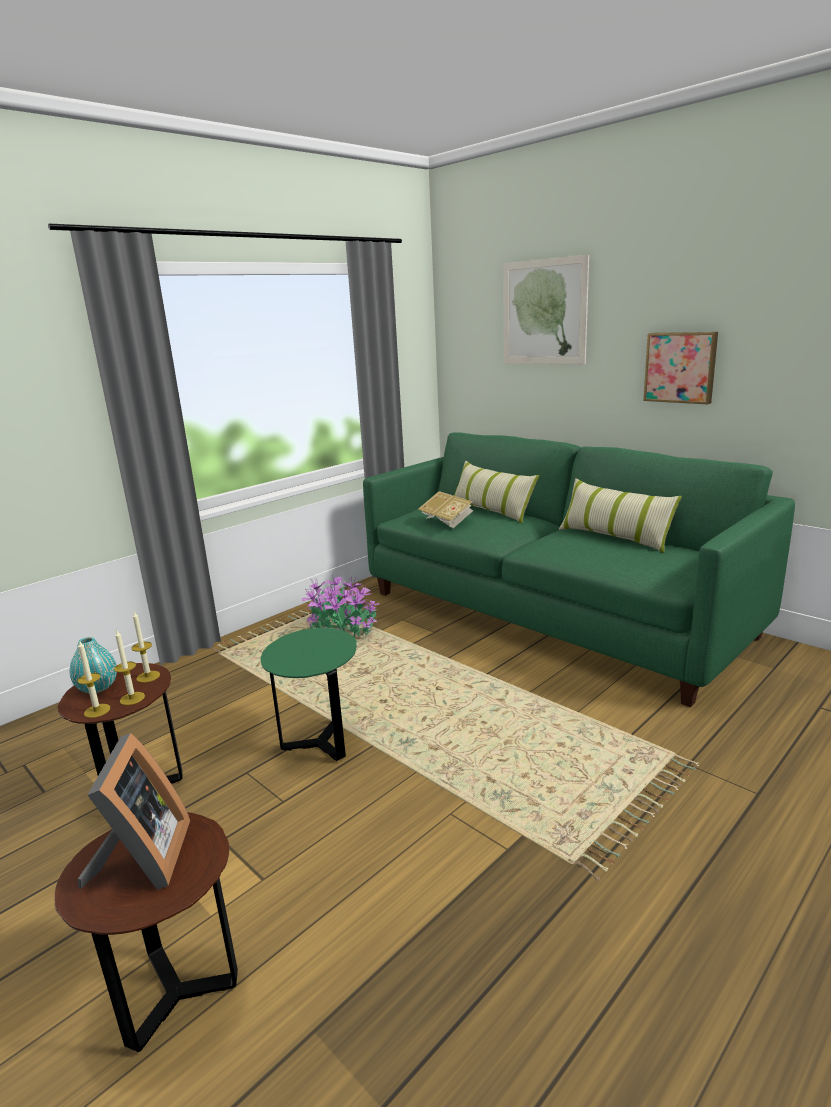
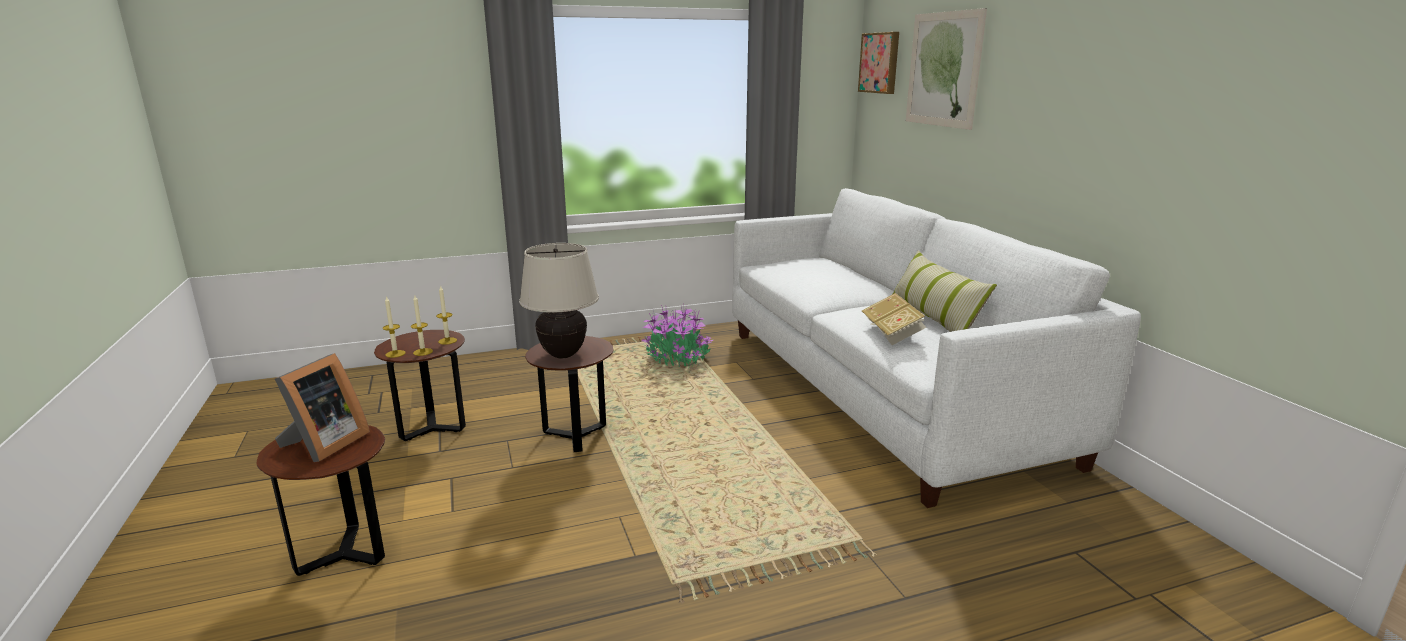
camera: 25 degrees right, 0 degrees up
turquoise vase [70,637,117,693] -> none
green side table [260,628,357,761] -> brown side table [525,336,613,452]
green sofa [363,432,795,707] -> white sofa [732,188,1141,508]
book [418,491,473,528] -> book moved to [862,293,926,345]
pillow [454,461,539,524] -> none
picture [643,332,718,404] -> picture moved to [858,32,899,94]
none -> beige table lamp [519,243,599,358]

